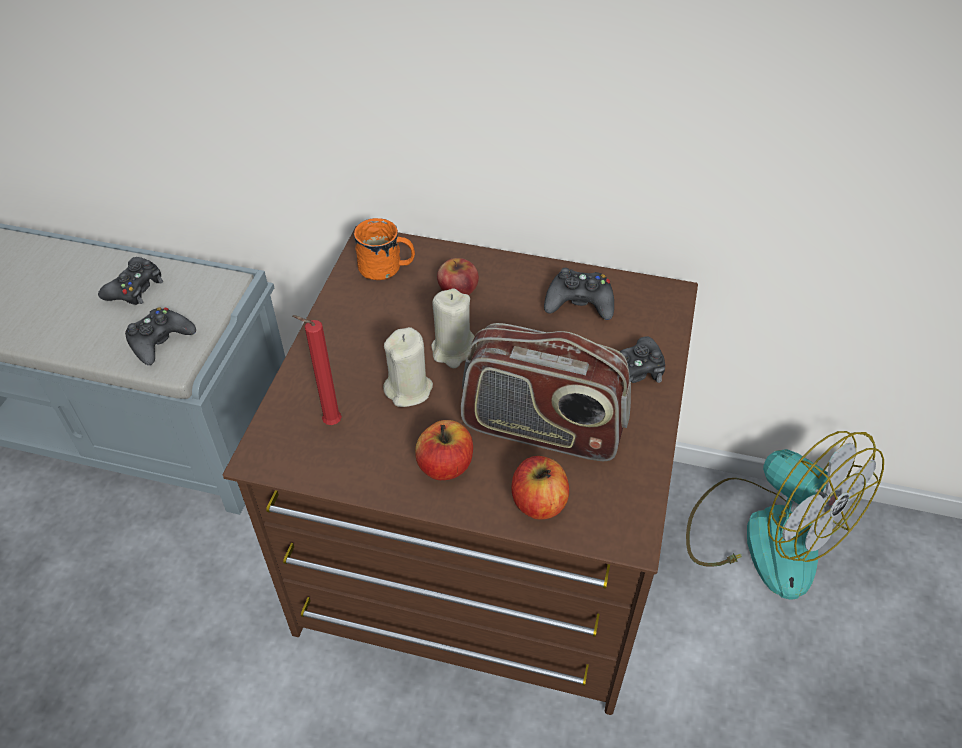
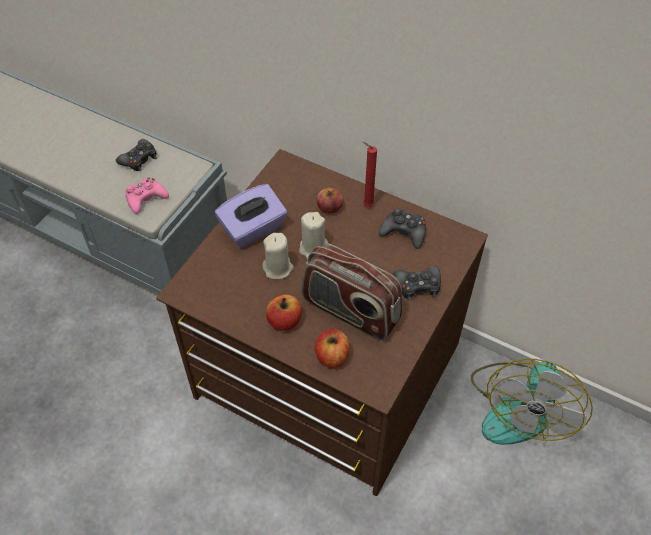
camera: 15 degrees right, 5 degrees up
black game controller [125,307,196,365] -> pink game controller [126,177,169,214]
red candle [292,315,342,425] -> red candle moved to [363,142,377,207]
orange mug [354,218,415,280] -> none
fan [686,431,884,599] -> fan turned 45 degrees clockwise [471,359,593,445]
none -> purple tissue box [215,184,287,248]

